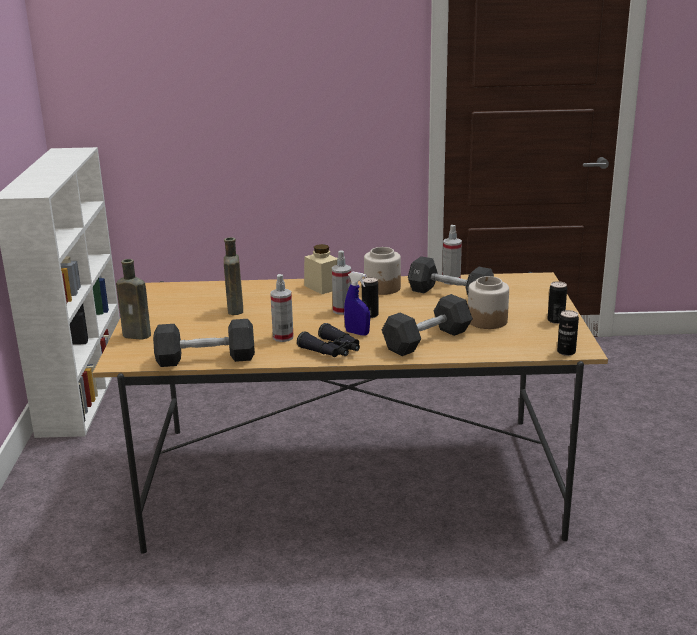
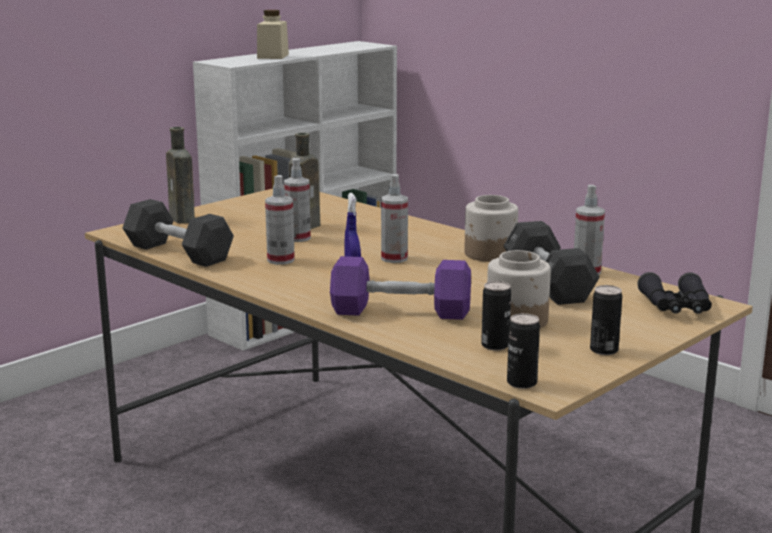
camera: 45 degrees right, 5 degrees down
black binoculars [297,323,360,357] -> black binoculars moved to [638,272,712,314]
beige jar [304,244,338,294] -> beige jar moved to [257,10,289,59]
can [362,277,378,318] -> can moved to [481,281,511,351]
black dumbbell [382,294,473,356] -> purple dumbbell [330,256,471,320]
none -> spray bottle [284,158,311,242]

